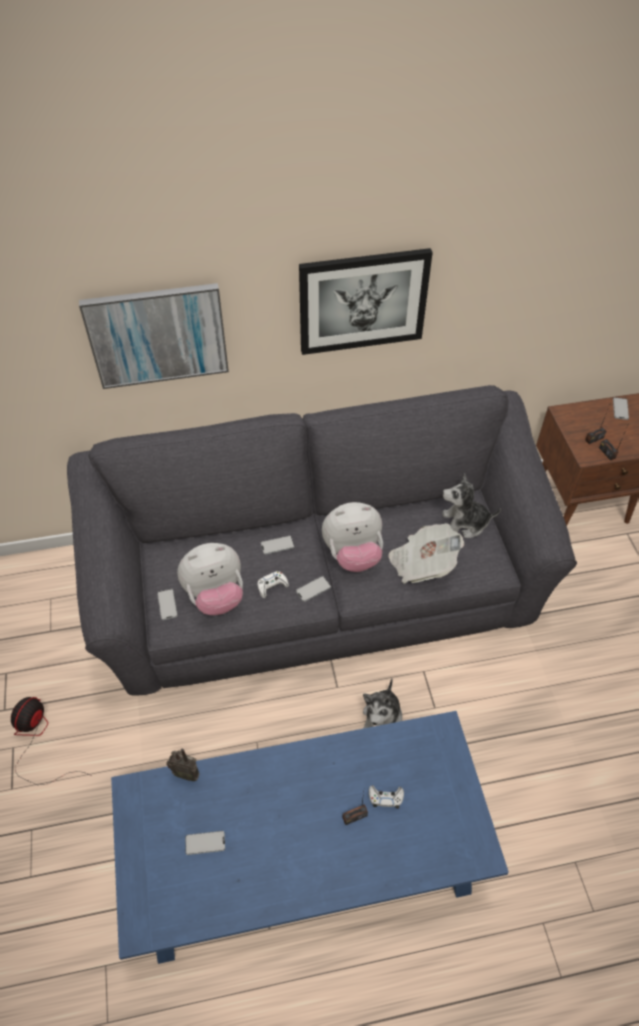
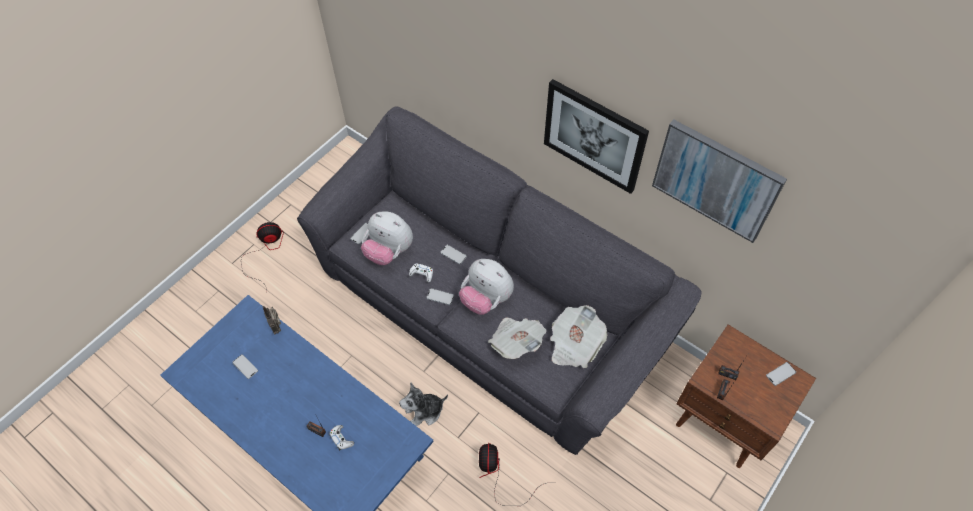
camera: 50 degrees right, 5 degrees up
picture [79,283,229,389] -> picture moved to [652,119,787,243]
plush toy [442,473,501,538] -> newspaper [550,305,607,368]
none -> fan [479,443,554,506]

